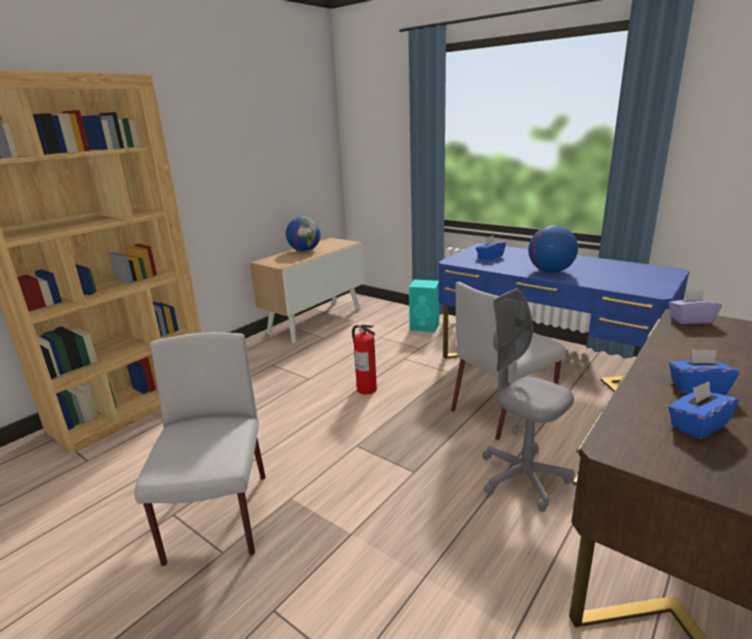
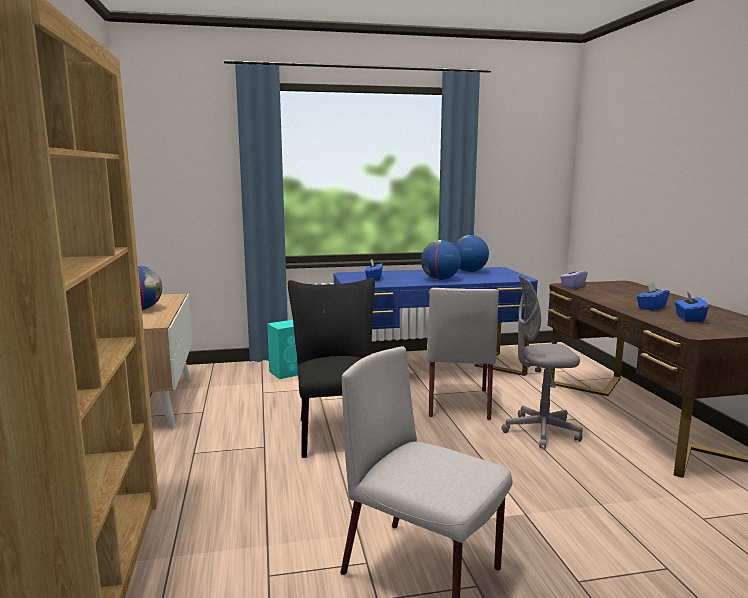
camera: 50 degrees left, 10 degrees down
fire extinguisher [352,324,377,395] -> black chair [288,278,375,458]
none -> globe [454,235,489,272]

